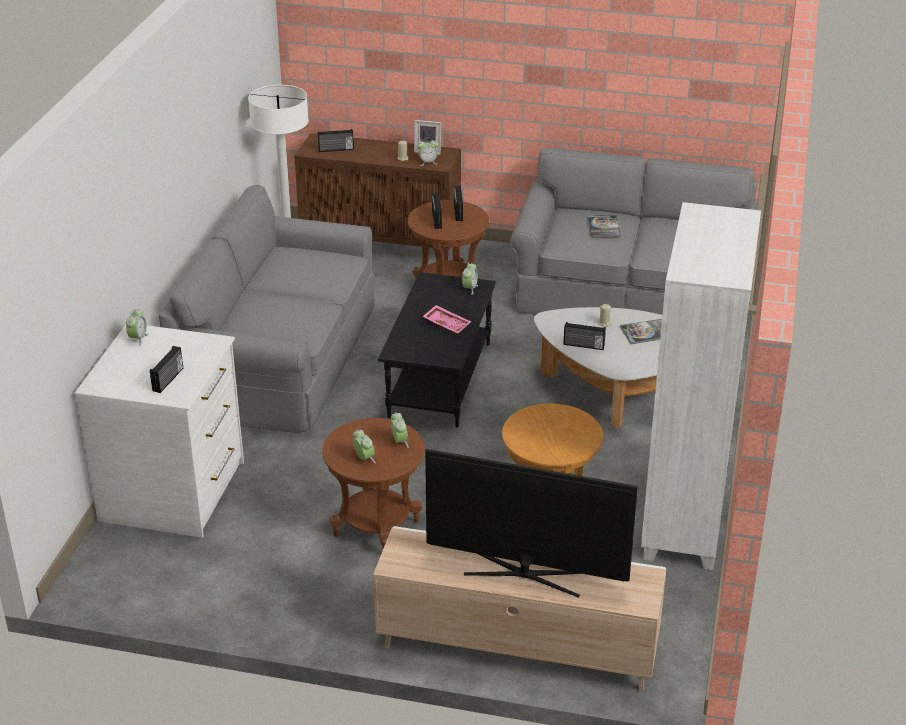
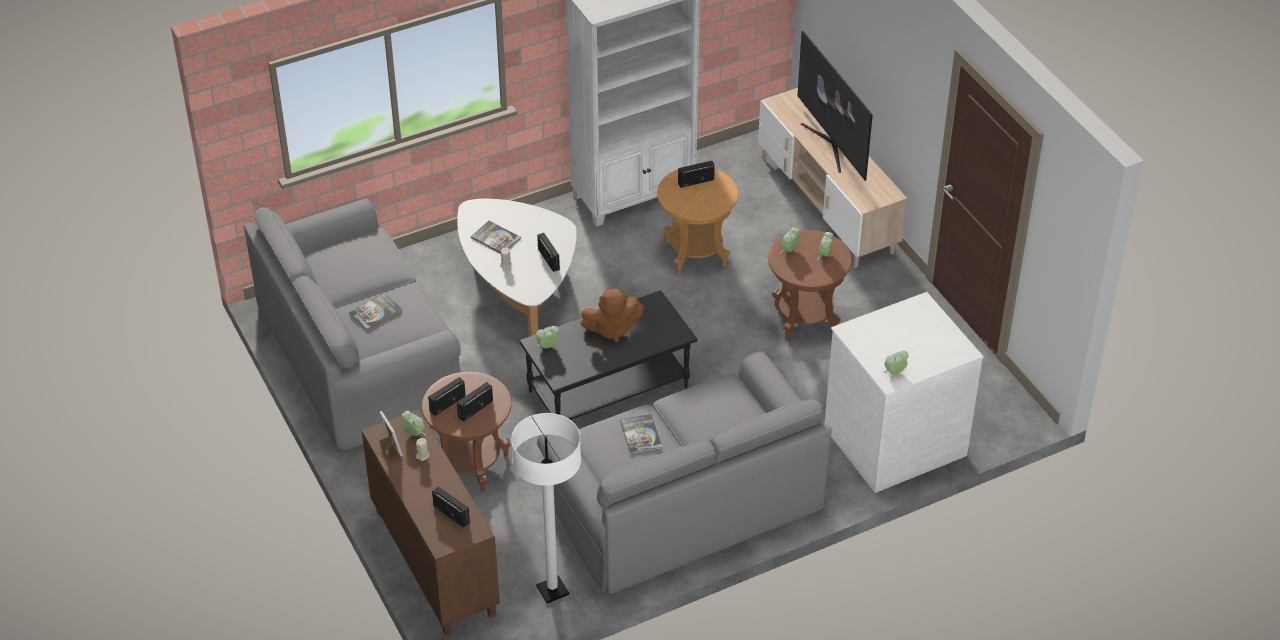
camera: 130 degrees left, 10 degrees up
radio [150,346,183,393] -> radio moved to [678,161,715,188]
pink tray [422,305,471,334] -> brown plush toy [581,289,644,342]
none -> book [620,414,662,454]

